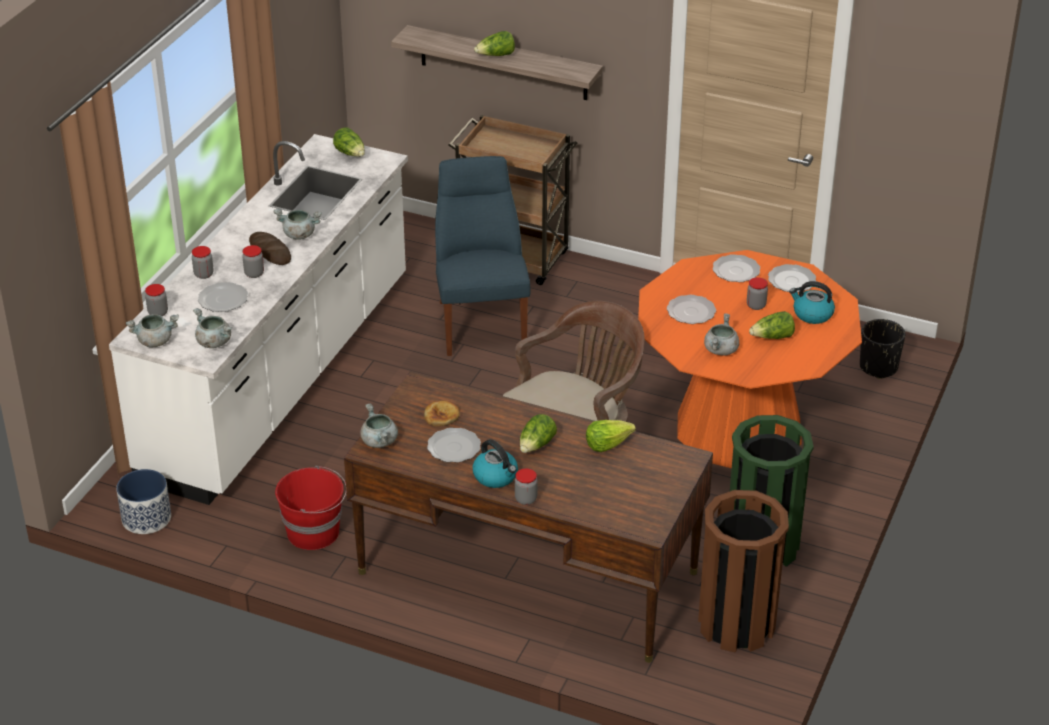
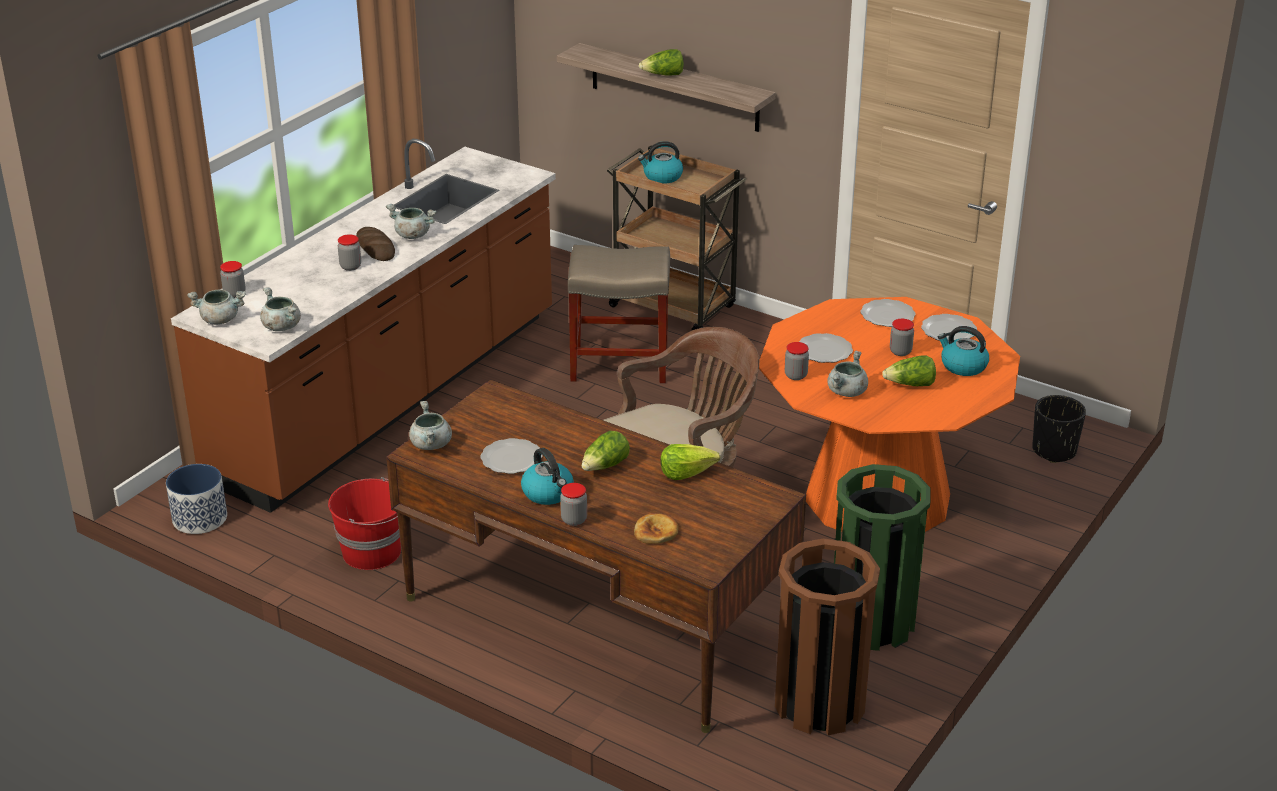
camera: 10 degrees right, 5 degrees down
white counter [109,134,408,505] -> brown counter [171,139,556,513]
jar [192,246,214,279] -> jar moved to [785,342,809,380]
plate [198,282,248,312] -> none
lettuce [333,127,365,157] -> none
bread [424,400,460,426] -> bread moved to [634,513,679,544]
blue chair [435,156,530,356] -> beige stool [568,245,670,383]
none -> kettle [638,141,683,184]

